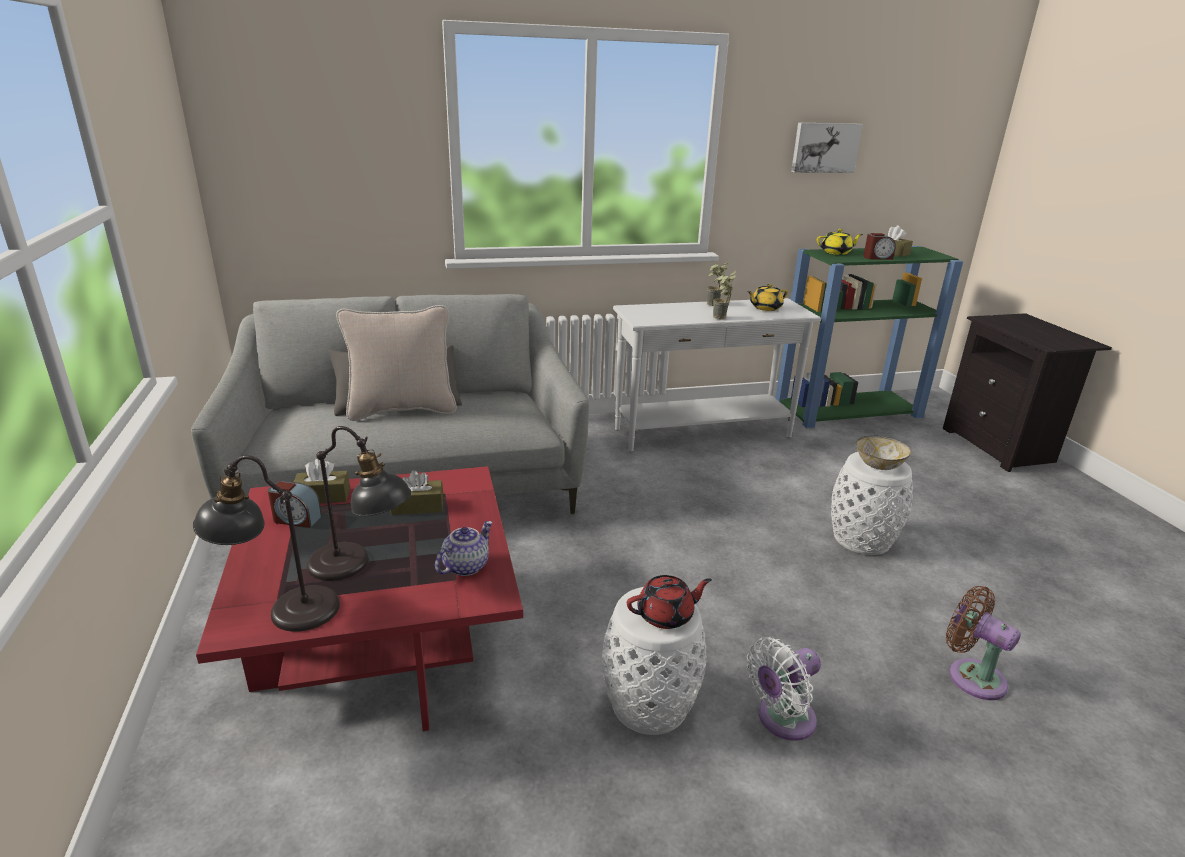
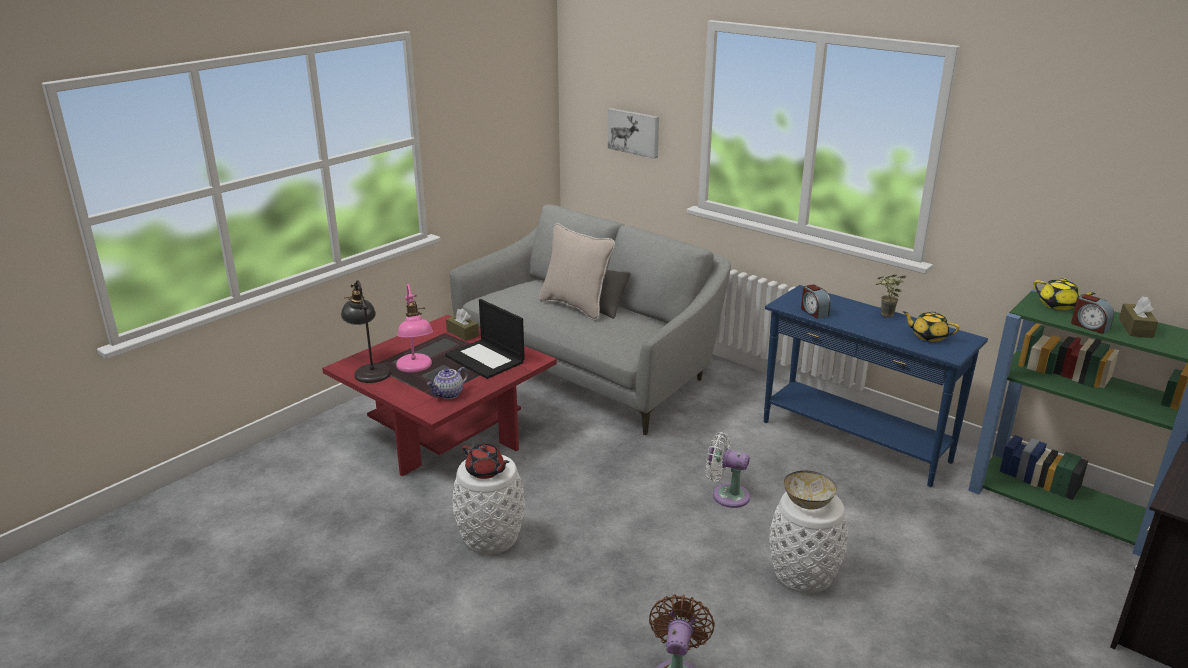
camera: 55 degrees right, 0 degrees up
alarm clock [268,481,322,528] -> alarm clock moved to [801,284,830,319]
grey table lamp [307,426,411,581] -> pink table lamp [396,284,433,373]
brown tissue box [390,470,443,515] -> laptop [445,299,525,379]
teapot [435,521,493,576] -> teapot turned 135 degrees clockwise [427,367,468,399]
white console table [613,298,821,452] -> blue console table [764,285,988,487]
potted plant [713,271,736,320] -> none
white fan [747,637,821,741] -> white fan moved to [706,432,750,508]
picture [791,123,863,173] -> picture moved to [608,108,659,159]

